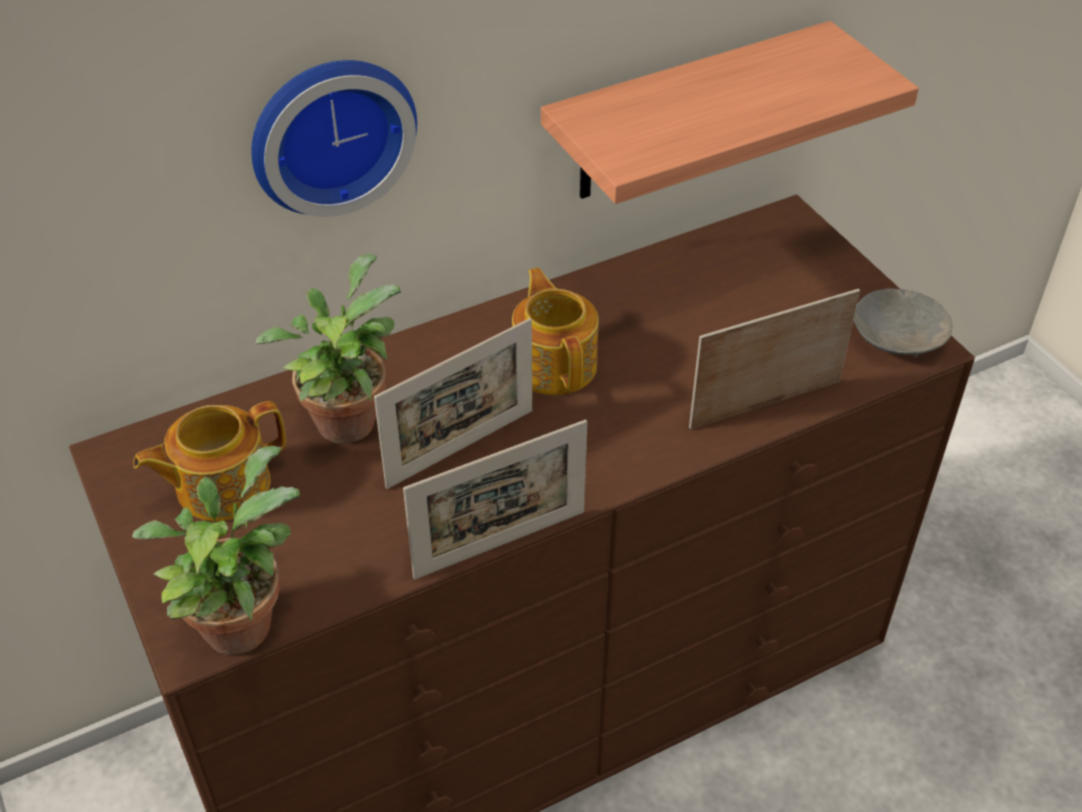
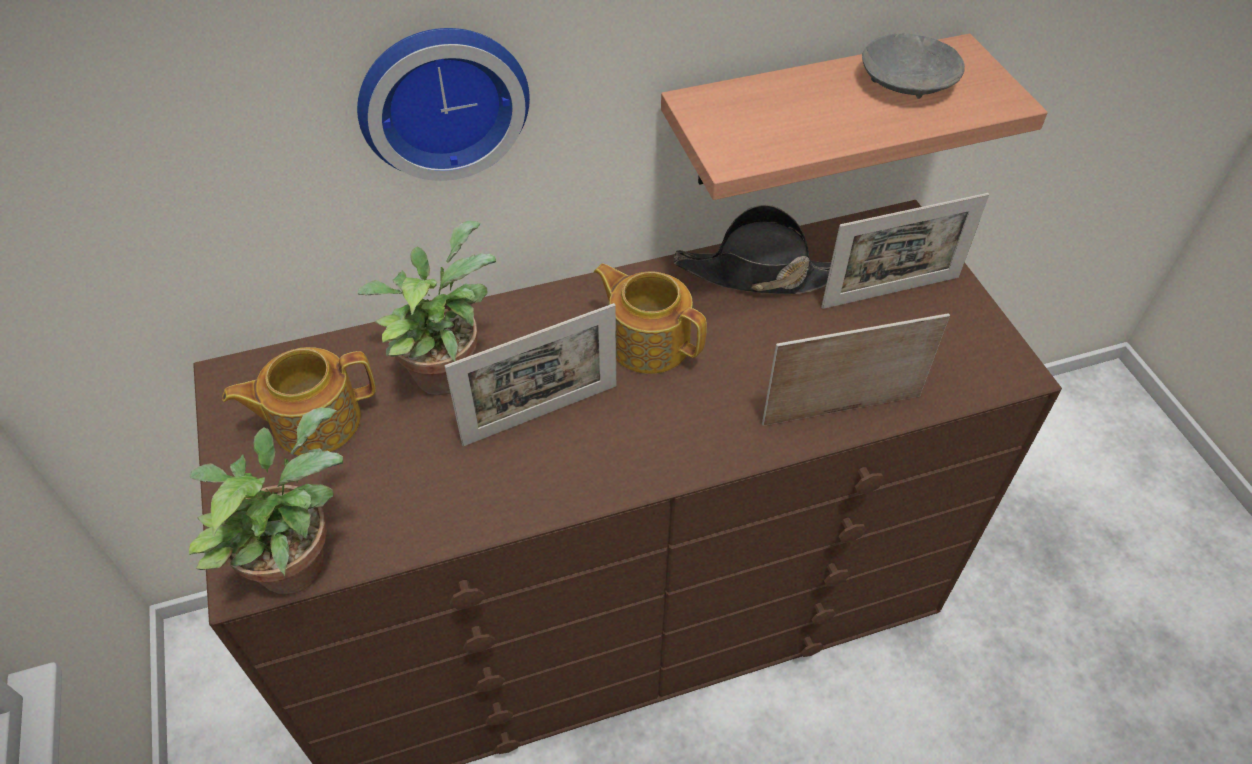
camera: 10 degrees right, 5 degrees up
picture frame [403,420,587,579] -> picture frame moved to [821,193,989,309]
teapot [512,268,599,396] -> teapot turned 45 degrees counterclockwise [594,264,707,374]
grey bowl [854,288,952,357] -> grey bowl moved to [862,34,965,99]
none -> black hat [674,205,831,294]

